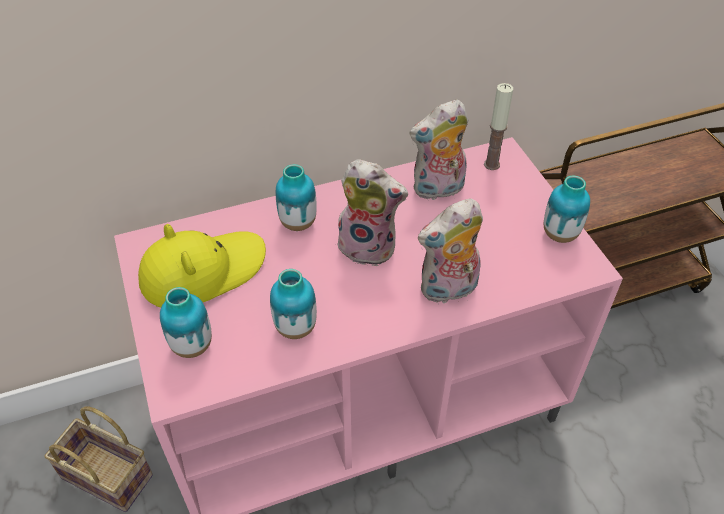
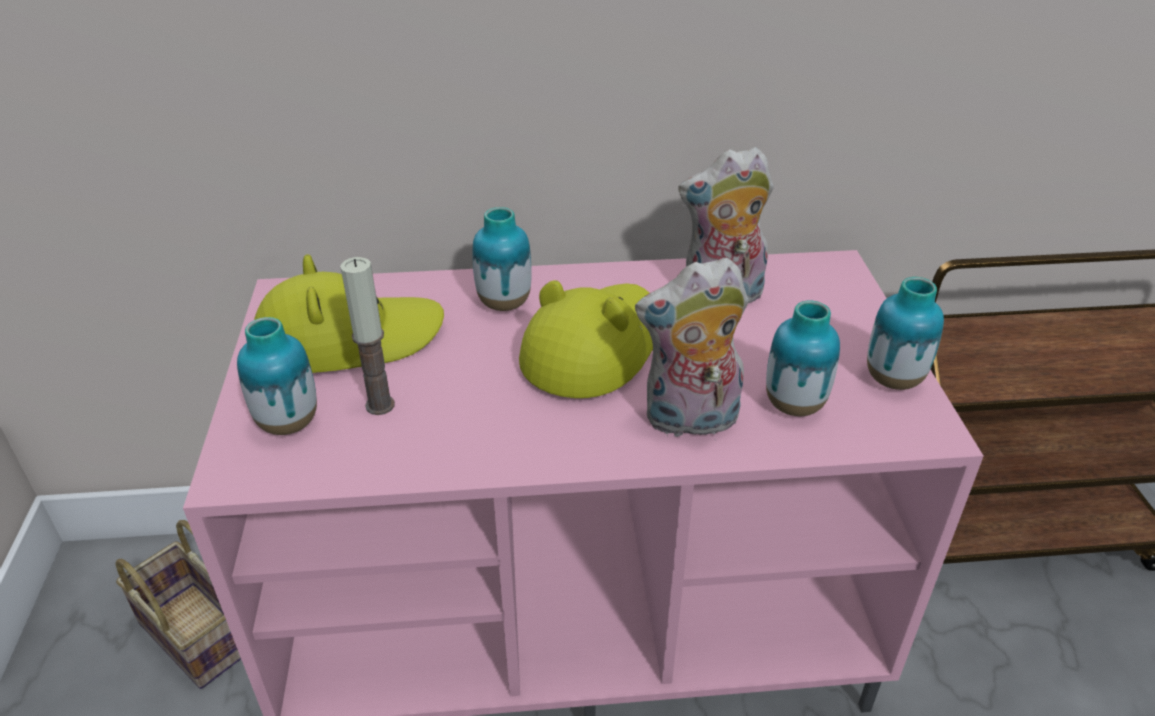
camera: 15 degrees right, 10 degrees down
vase [270,269,317,339] -> vase moved to [766,300,840,416]
plush toy [335,159,408,266] -> yellow hat [519,280,653,398]
candle [484,83,513,170] -> candle moved to [340,257,395,415]

